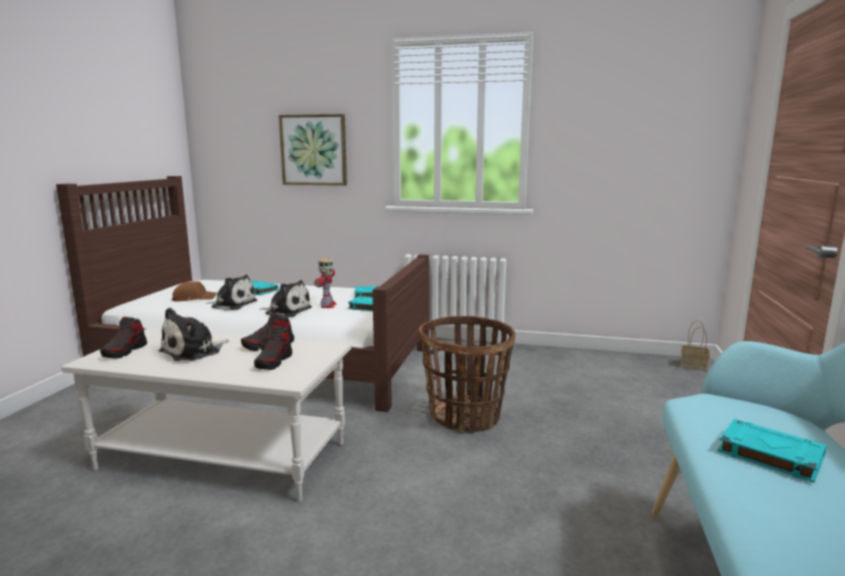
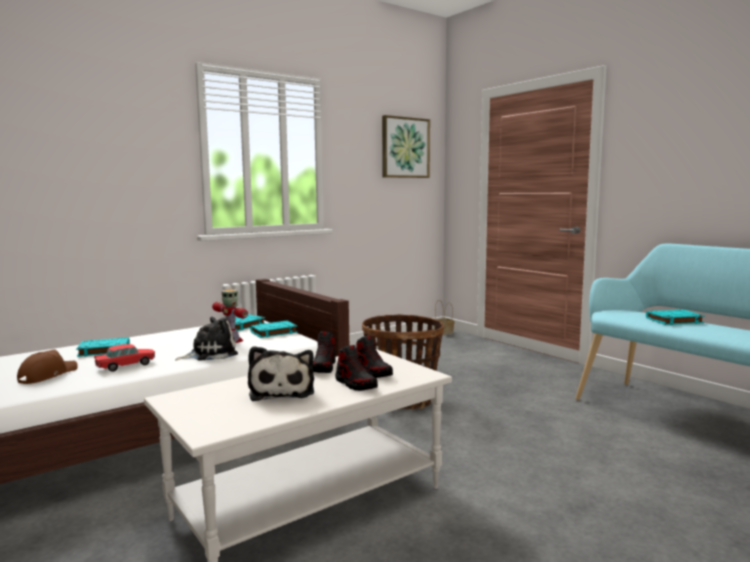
camera: 50 degrees left, 5 degrees down
shoe [100,317,147,358] -> shoe moved to [335,345,378,391]
plush toy [206,275,257,311] -> toy car [94,344,155,372]
picture [279,114,347,186] -> picture moved to [382,115,430,178]

